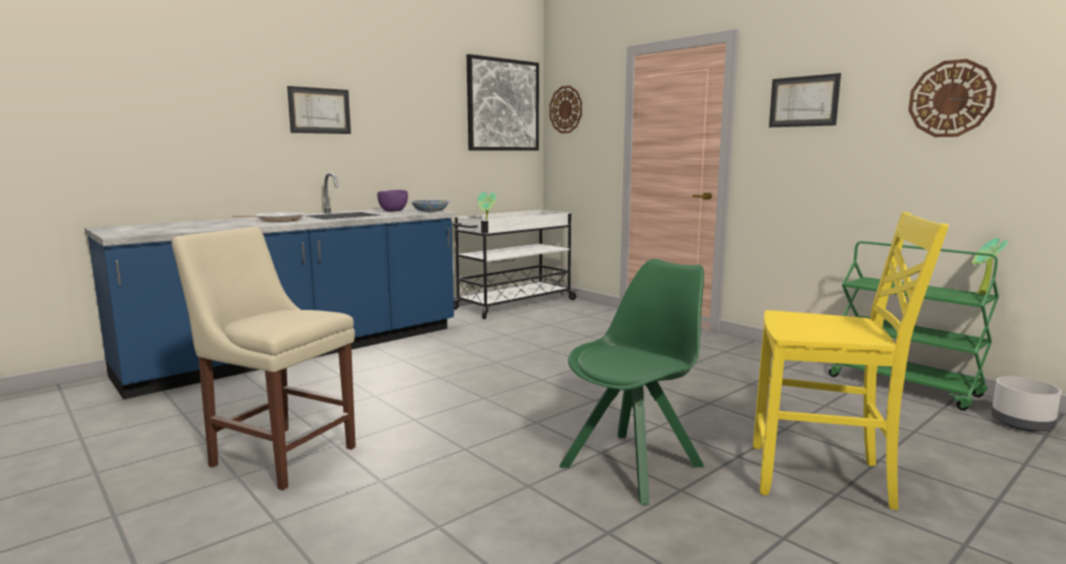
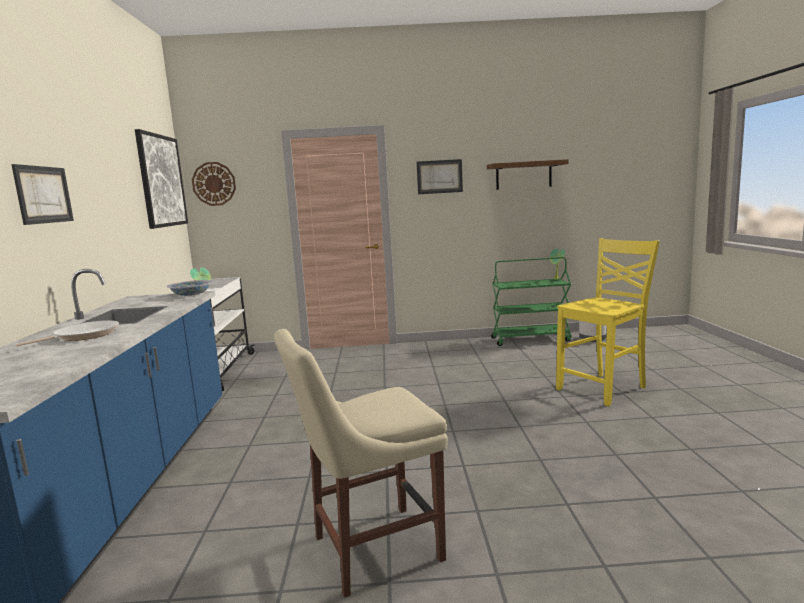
camera: 50 degrees left, 0 degrees up
purple bowl [377,190,408,212] -> none
green chair [559,259,704,505] -> none
wall clock [908,59,997,137] -> brown shelf [487,159,569,190]

